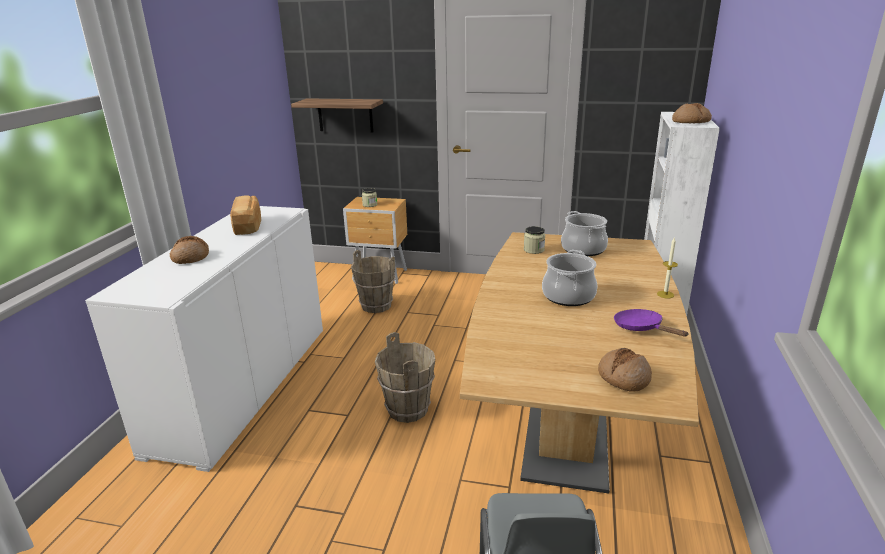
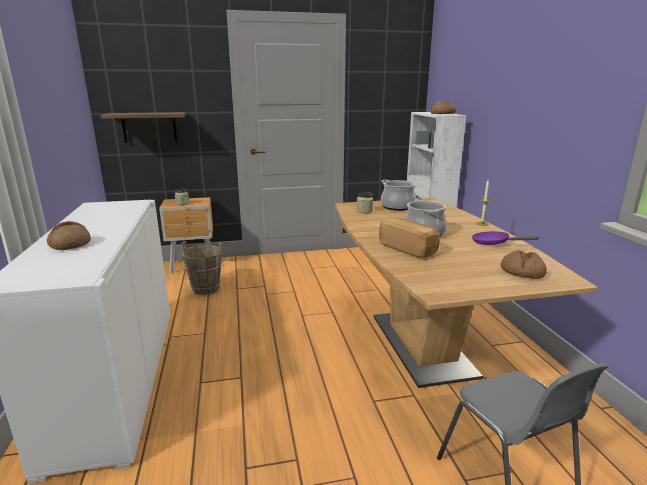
camera: 25 degrees left, 5 degrees down
bread [230,195,261,235] -> bread moved to [379,218,440,259]
brown bucket [375,332,435,423] -> none

